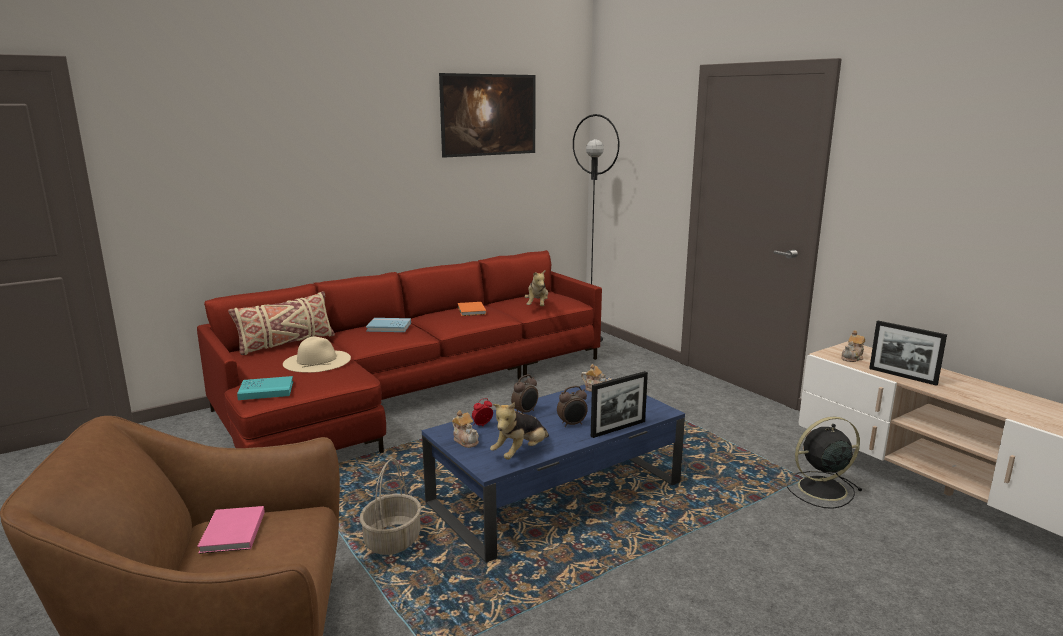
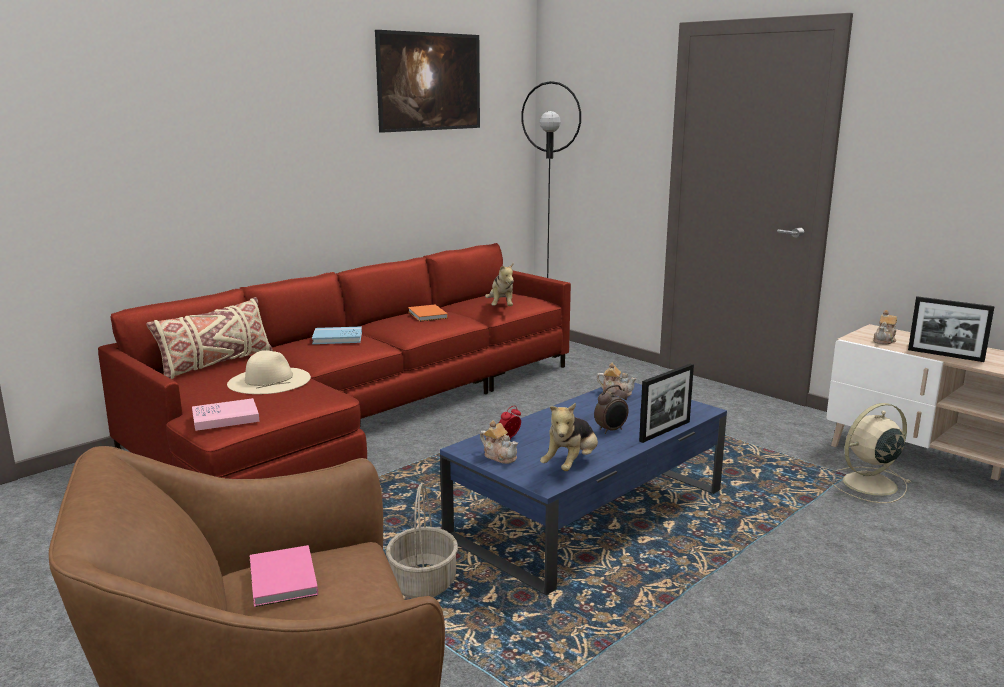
camera: 10 degrees left, 0 degrees up
turquoise book [237,376,293,400] -> pink book [192,398,260,431]
alarm clock [511,375,538,413] -> none
black fan [787,417,863,509] -> beige fan [833,403,911,503]

